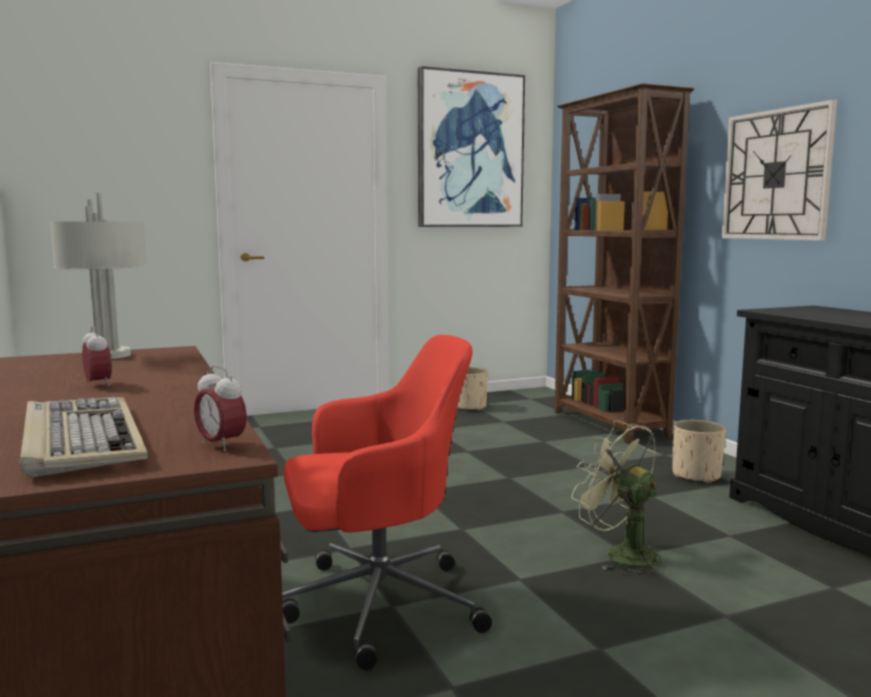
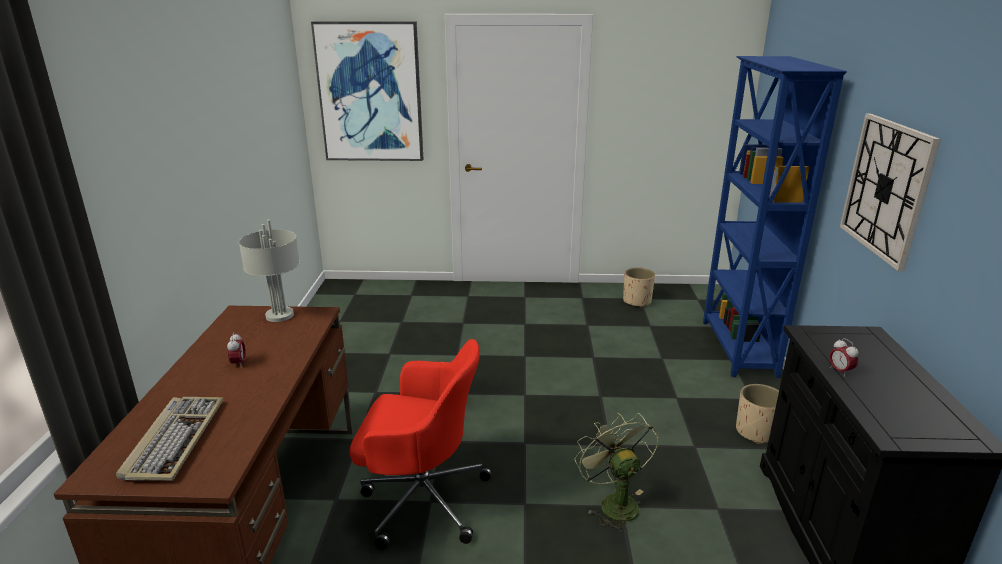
camera: 25 degrees right, 15 degrees up
alarm clock [194,365,247,451] -> alarm clock moved to [829,338,859,377]
picture [418,66,525,227] -> picture moved to [311,21,423,161]
brown bookcase [555,83,694,444] -> blue bookcase [703,56,847,378]

